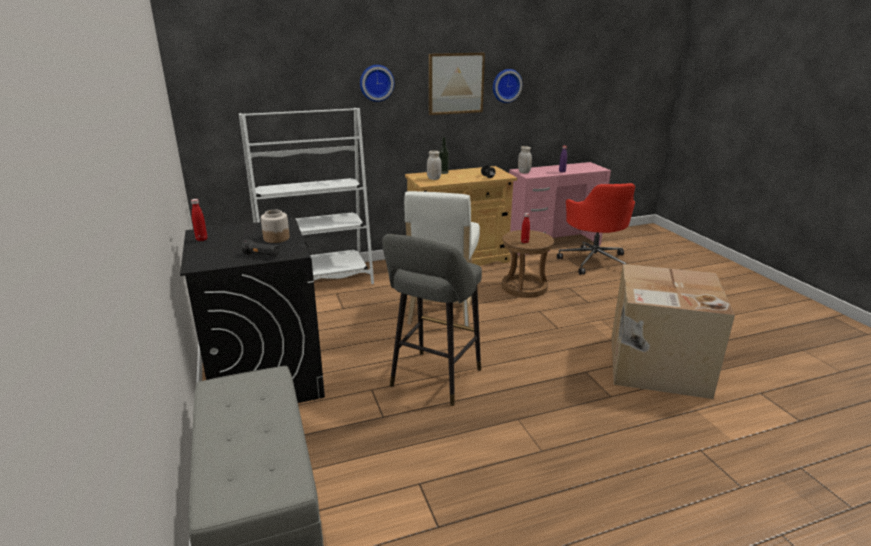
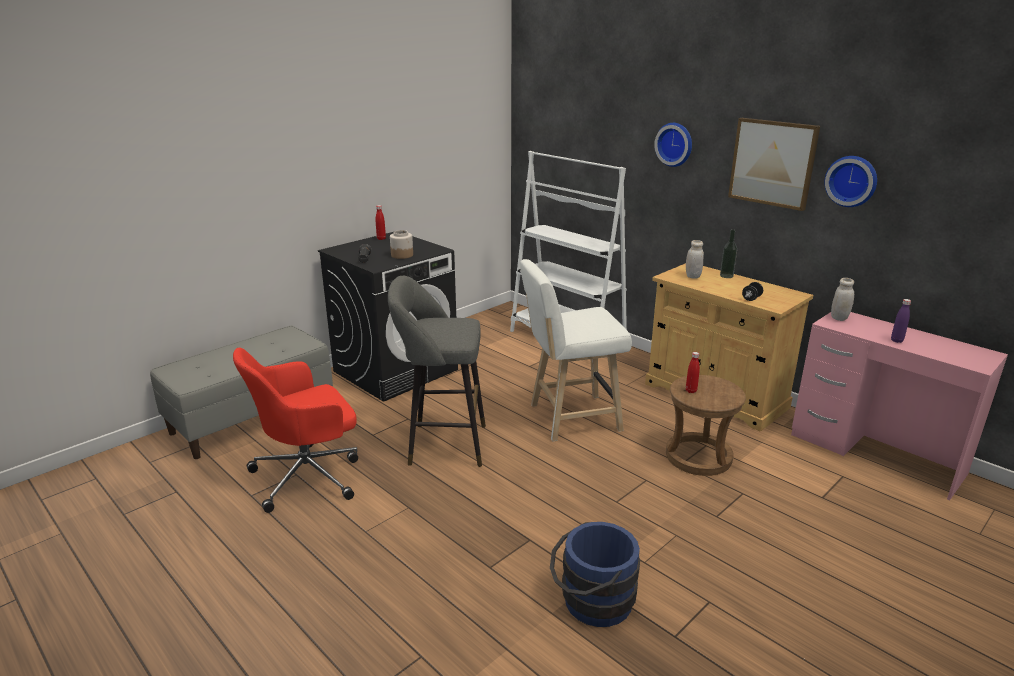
camera: 65 degrees right, 0 degrees up
red office chair [557,183,635,275] -> red office chair moved to [233,348,358,513]
cardboard box [611,264,735,399] -> blue bucket [550,522,640,627]

